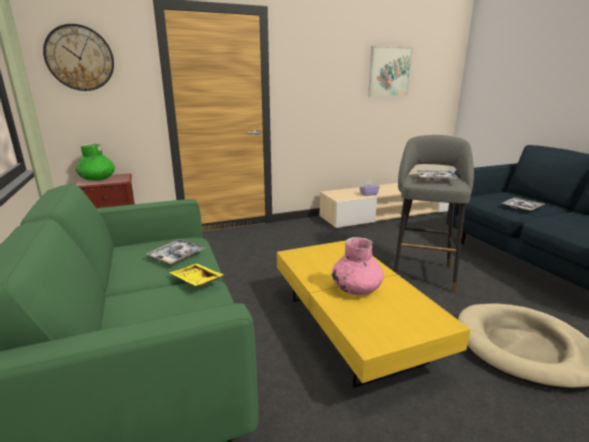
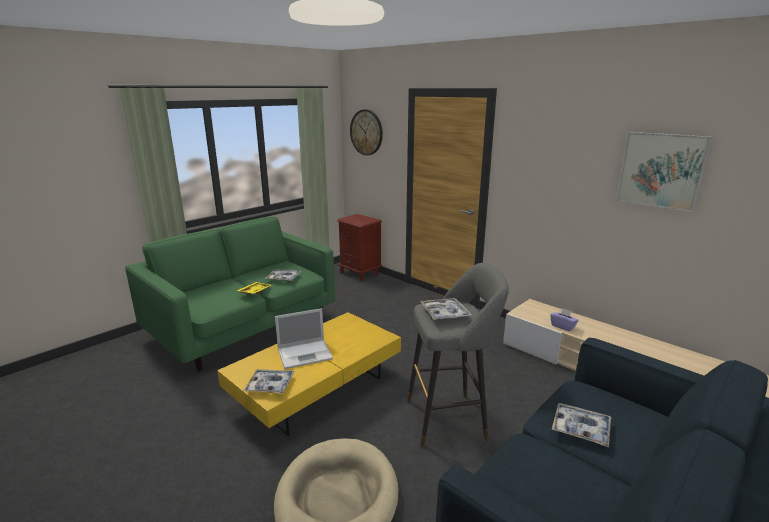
camera: 65 degrees right, 0 degrees up
green vase [76,143,115,181] -> none
pink vase [332,237,384,295] -> laptop [275,308,333,369]
none -> tray [243,369,295,394]

